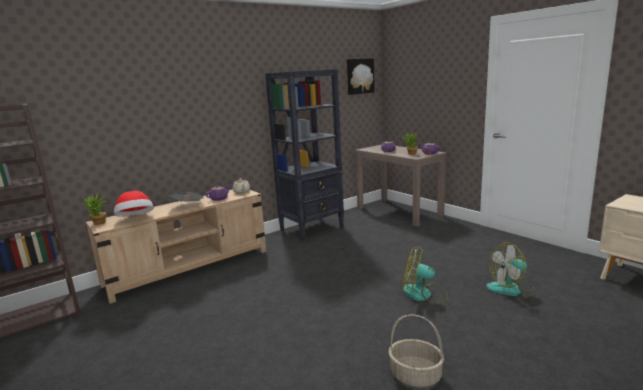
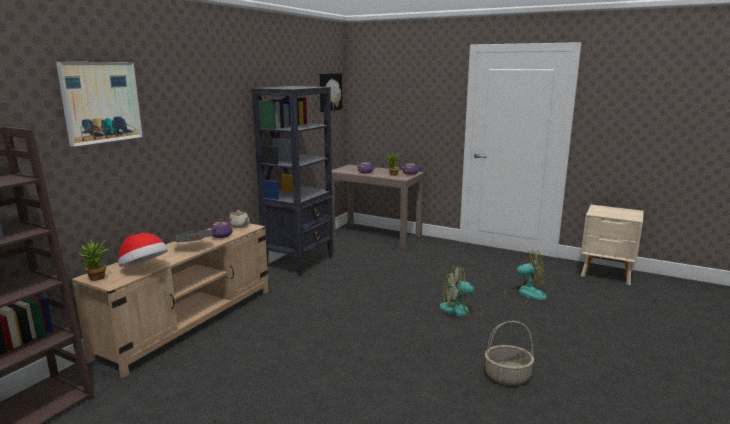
camera: 25 degrees left, 0 degrees up
fan [486,242,535,296] -> fan turned 135 degrees counterclockwise [504,249,547,304]
none -> picture [56,62,143,147]

